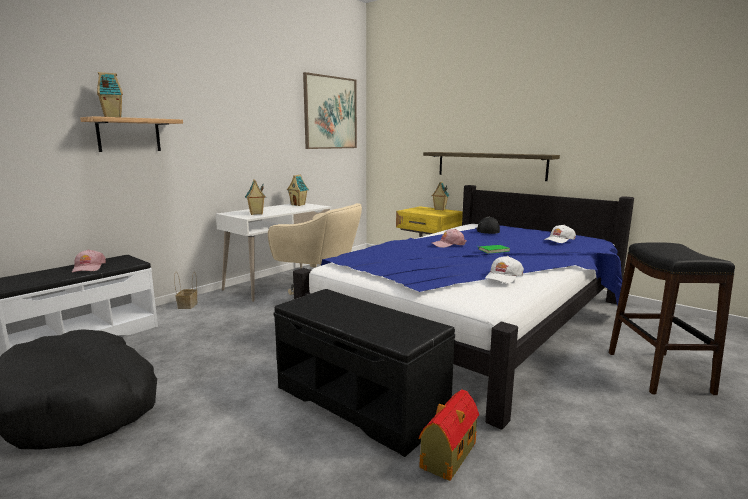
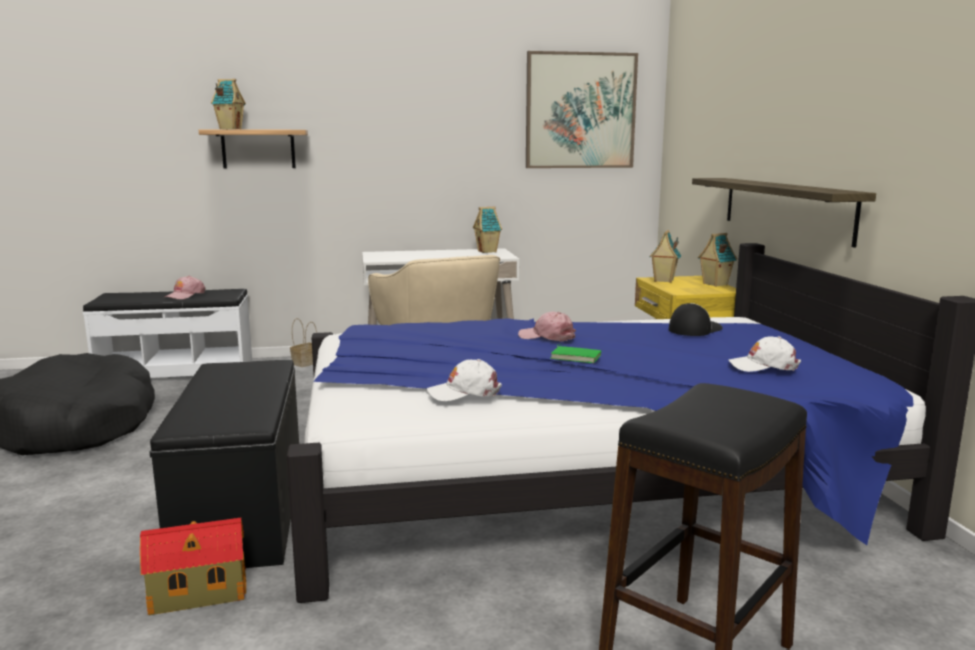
camera: 40 degrees right, 0 degrees up
toy house [245,180,266,215] -> toy house moved to [649,230,682,283]

